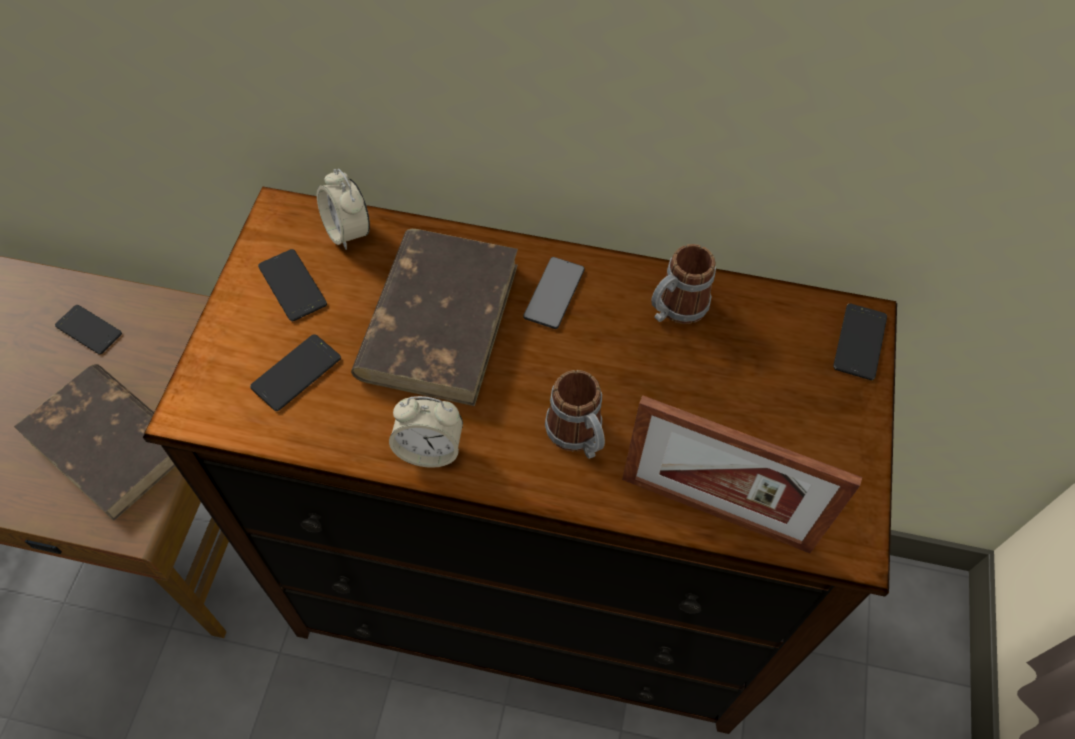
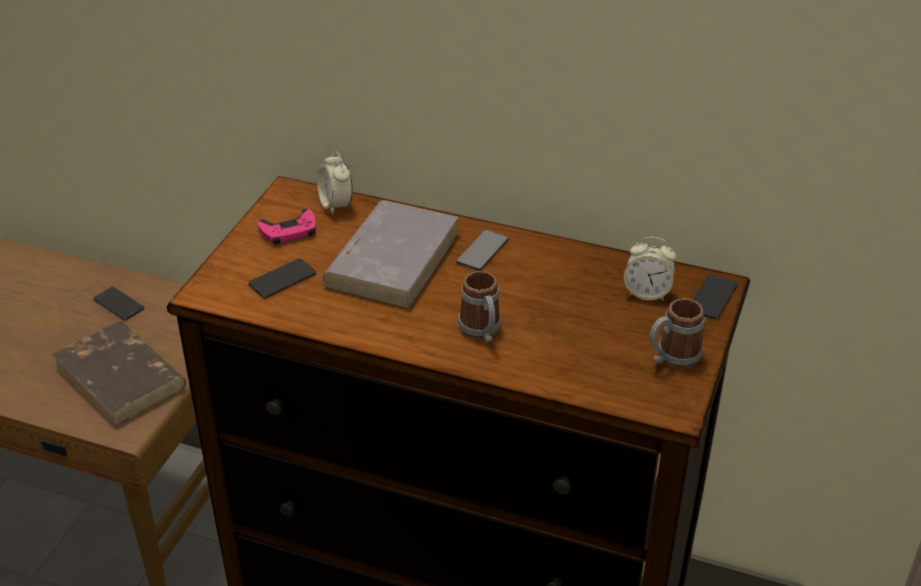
camera: 10 degrees right, 20 degrees down
phone [258,249,327,321] -> pink game controller [258,208,316,245]
brown book [351,229,518,406] -> grey book [322,200,459,308]
alarm clock [389,396,463,468] -> alarm clock moved to [624,237,676,301]
picture frame [622,396,862,553] -> none
mug [651,244,716,324] -> mug moved to [649,298,705,368]

